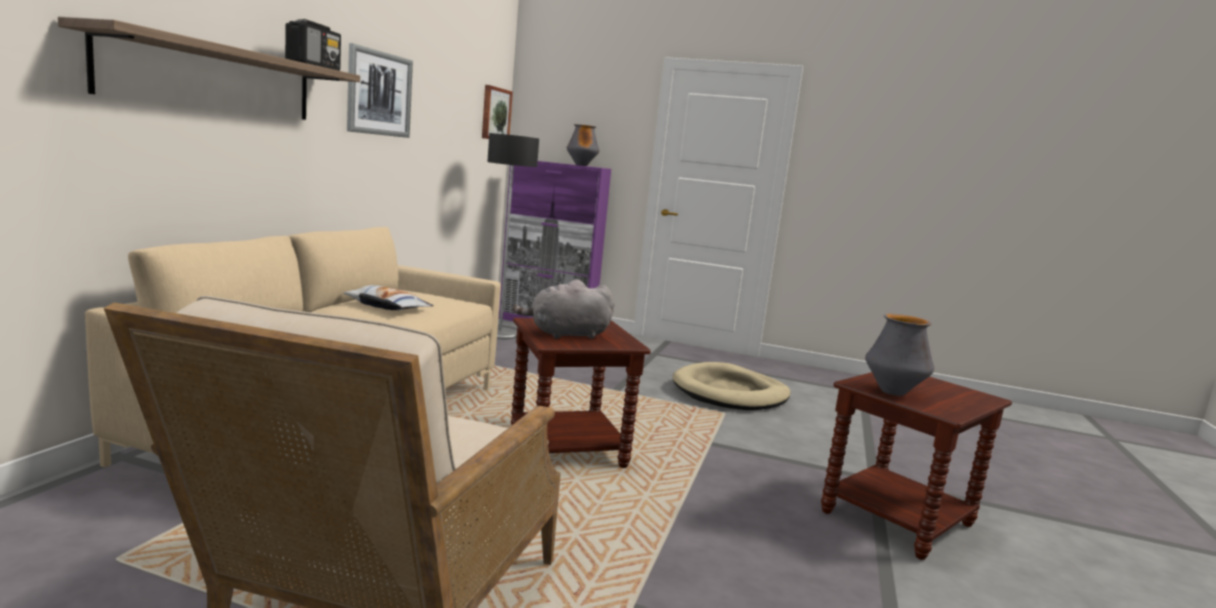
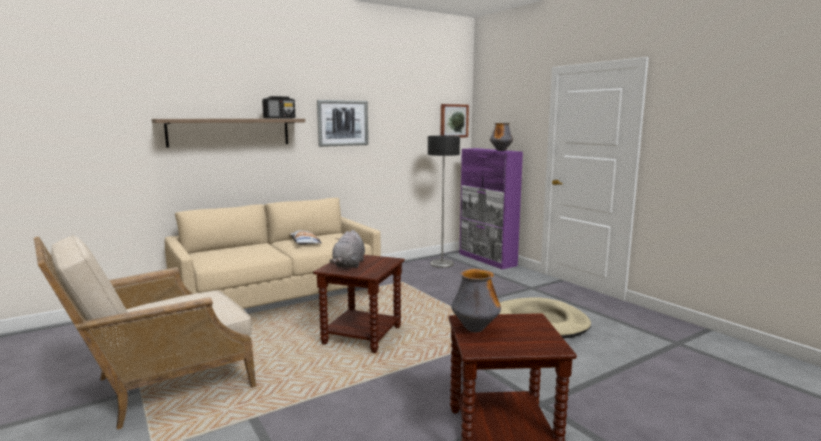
camera: 40 degrees right, 0 degrees up
grey plush toy [513,280,614,339] -> grey plush toy turned 105 degrees counterclockwise [329,230,365,268]

